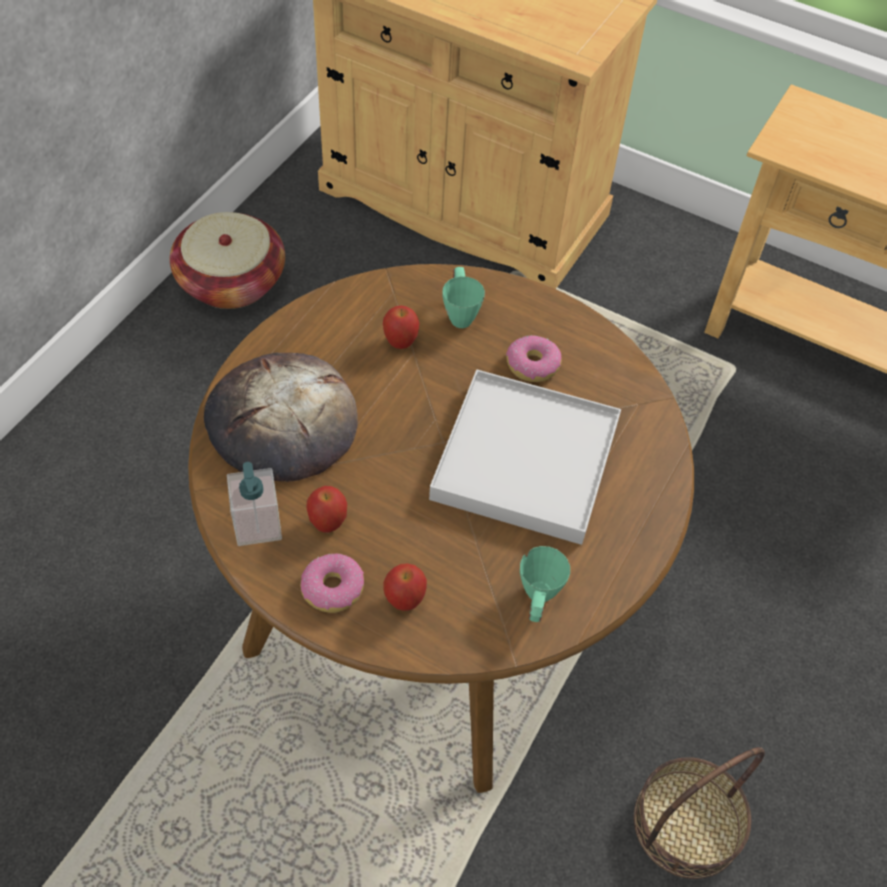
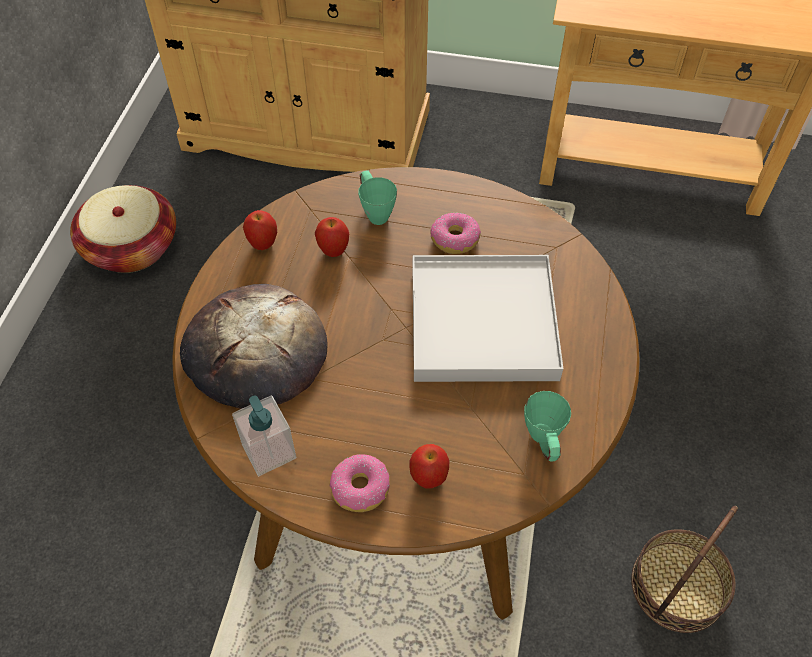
camera: 15 degrees left, 0 degrees up
apple [306,486,347,533] -> apple moved to [243,210,277,250]

